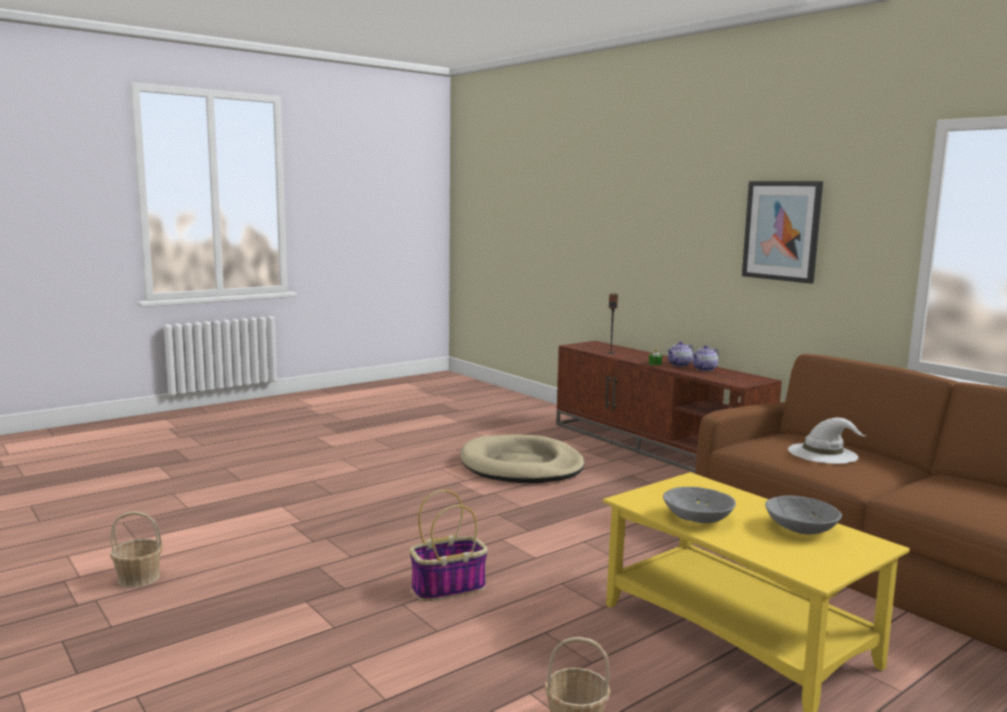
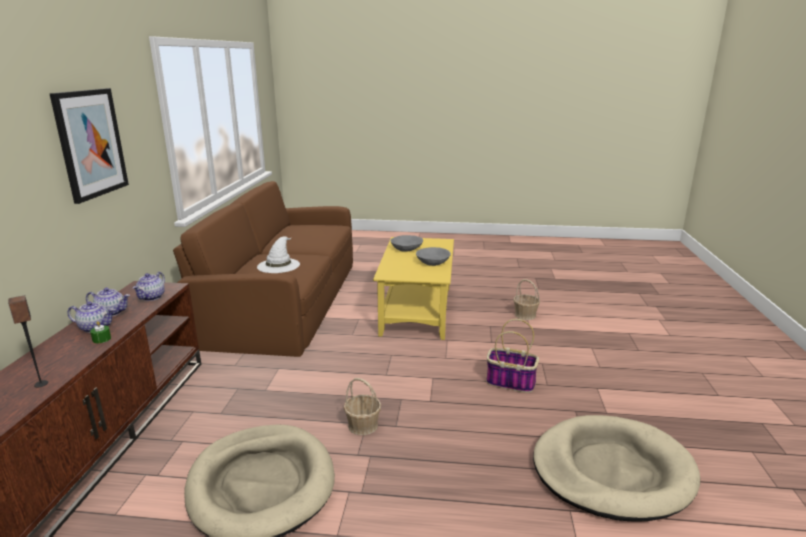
camera: 135 degrees left, 10 degrees up
basket [110,511,163,588] -> basket moved to [344,378,381,435]
none -> teapot [132,272,165,301]
none -> beige dog bed [533,415,700,522]

